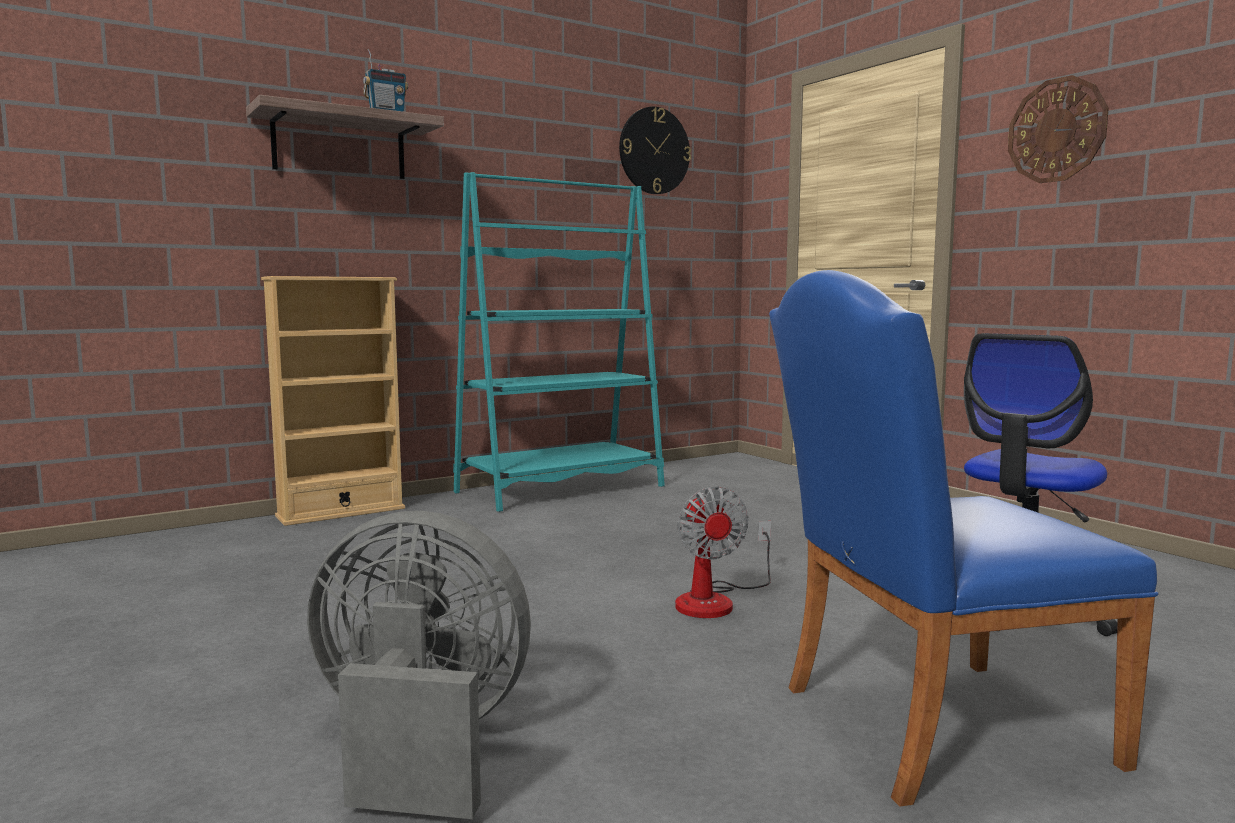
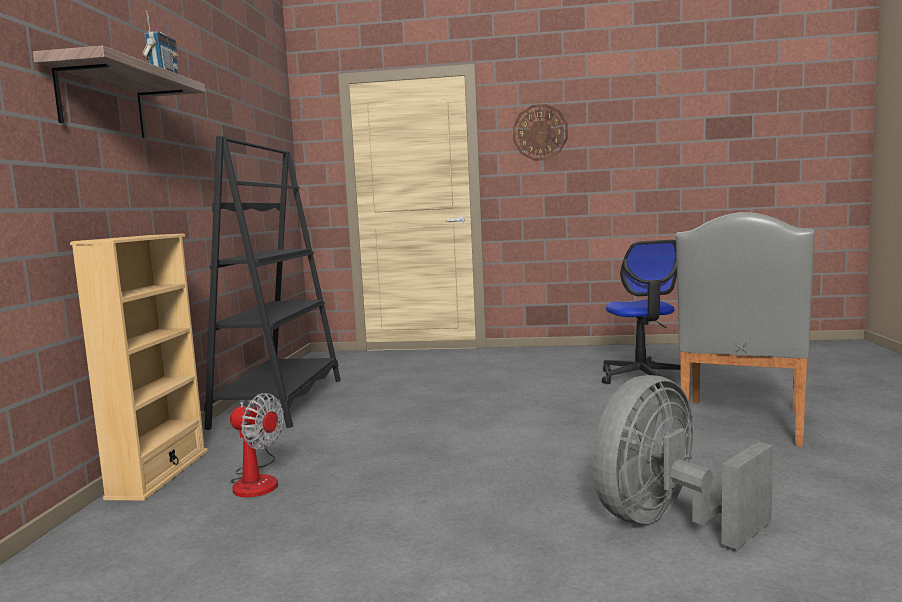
camera: 50 degrees left, 0 degrees up
turquoise bookcase [453,172,665,512] -> black bookcase [204,136,341,430]
wall clock [619,107,691,194] -> none
fan [675,486,771,618] -> fan moved to [230,393,284,497]
blue chair [769,270,1158,807] -> grey chair [676,212,815,447]

